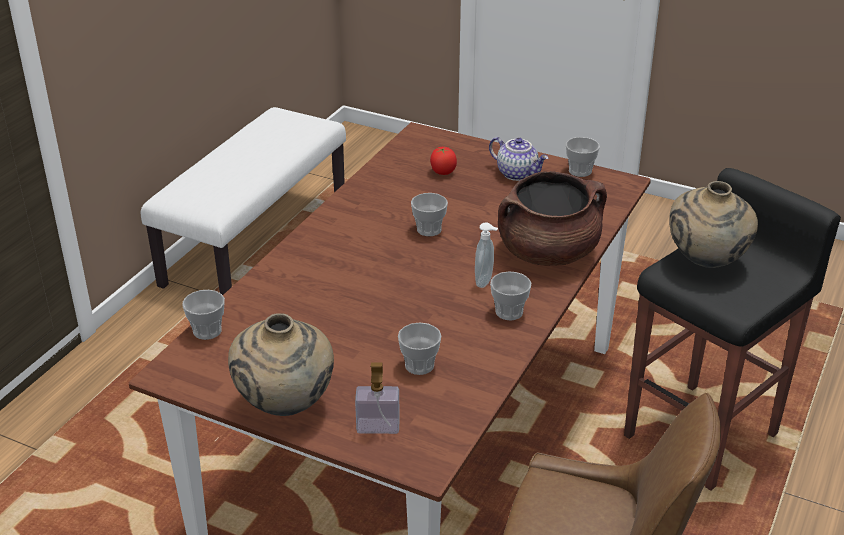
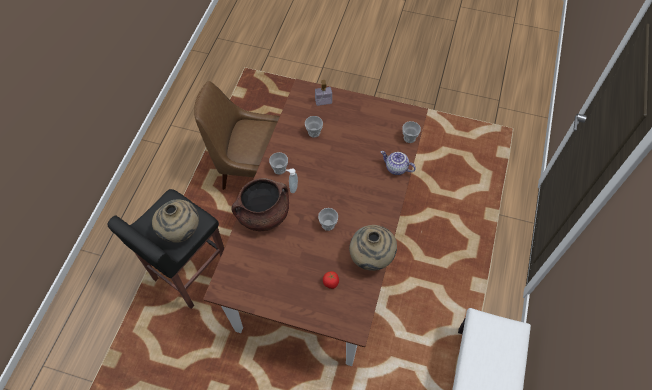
camera: 170 degrees right, 25 degrees up
beige vase [228,313,334,416] -> beige vase moved to [349,225,397,271]
teapot [489,137,548,181] -> teapot moved to [381,151,416,175]
cup [566,137,600,177] -> none

